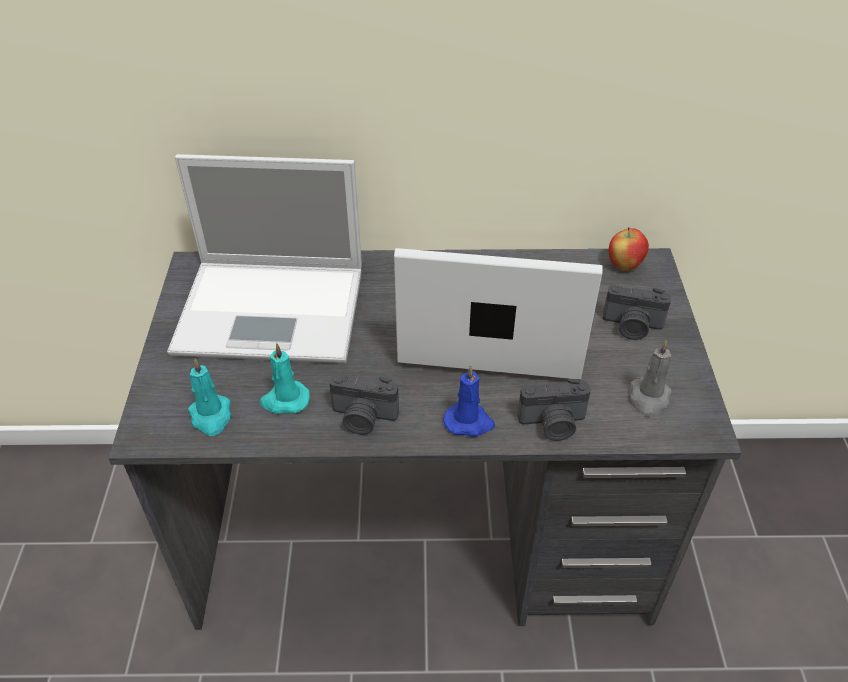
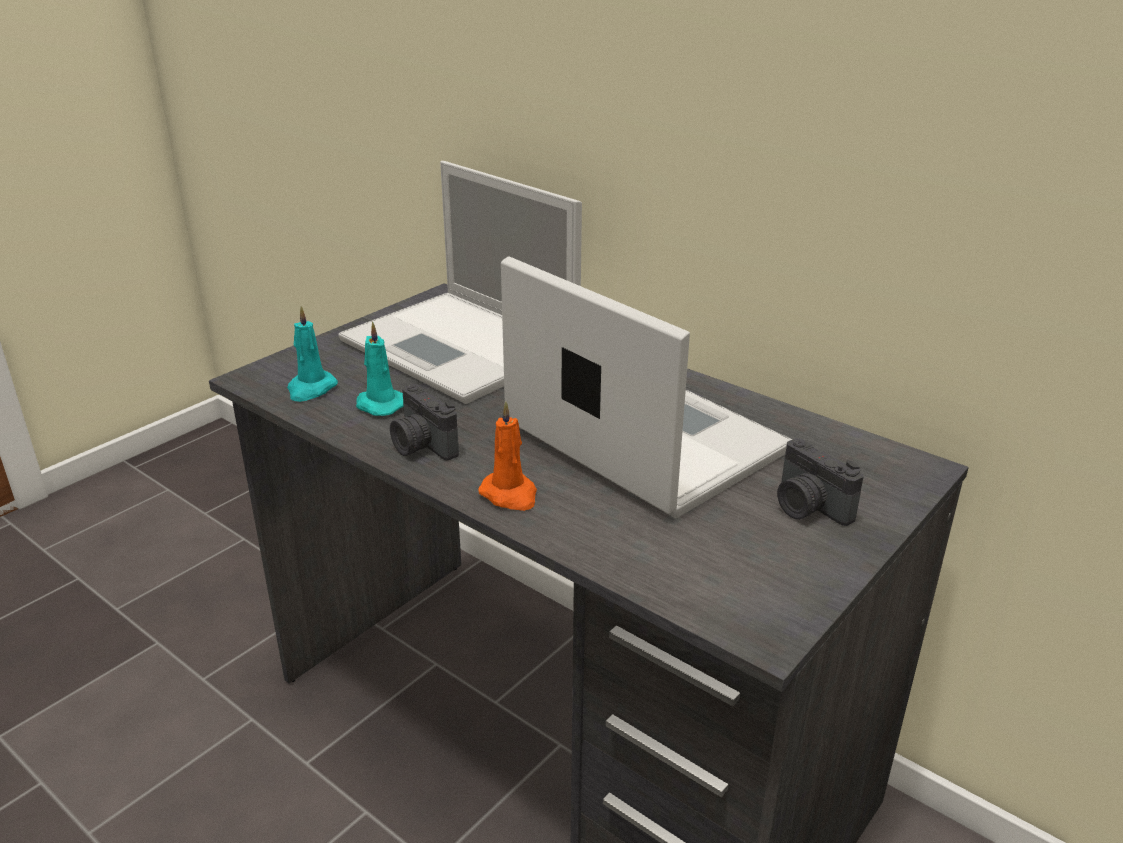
camera: 40 degrees right, 15 degrees down
blue candle [444,365,495,437] -> orange candle [478,401,537,511]
camera [518,379,591,441] -> none
apple [609,227,649,271] -> none
grey candle [630,340,672,417] -> none

